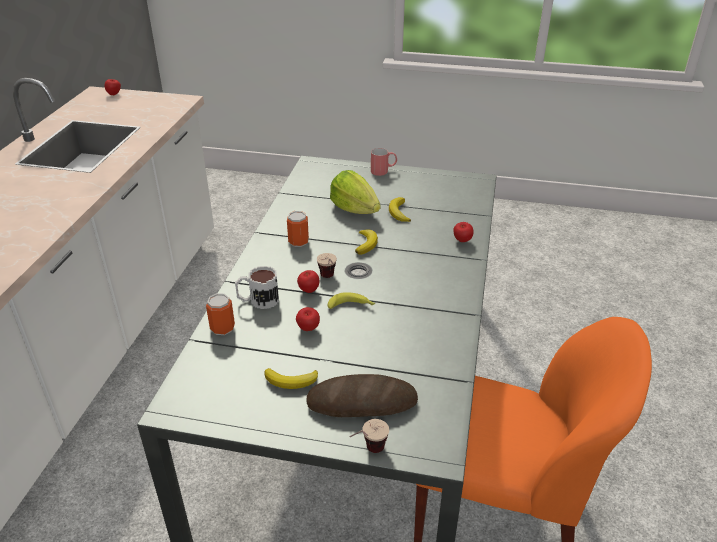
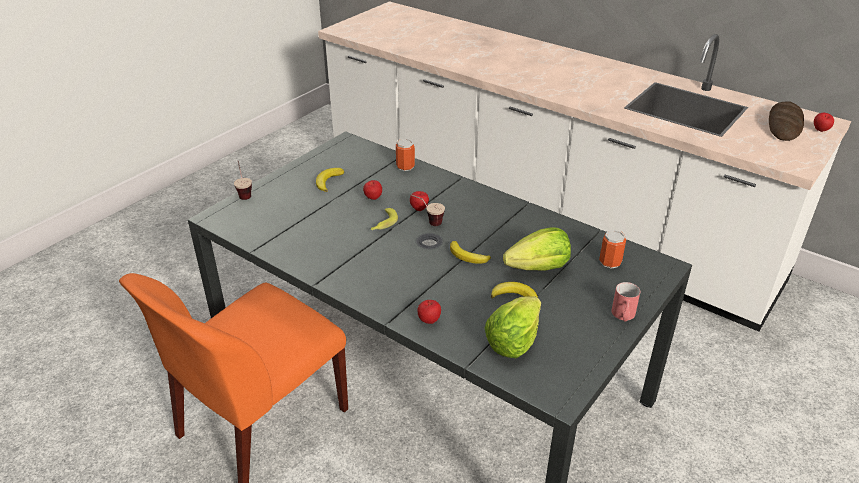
camera: 115 degrees right, 0 degrees up
mug [235,266,279,309] -> none
can [287,211,309,247] -> can moved to [599,230,626,269]
bread [307,374,418,417] -> bread moved to [769,101,804,141]
none -> lettuce [485,296,541,358]

